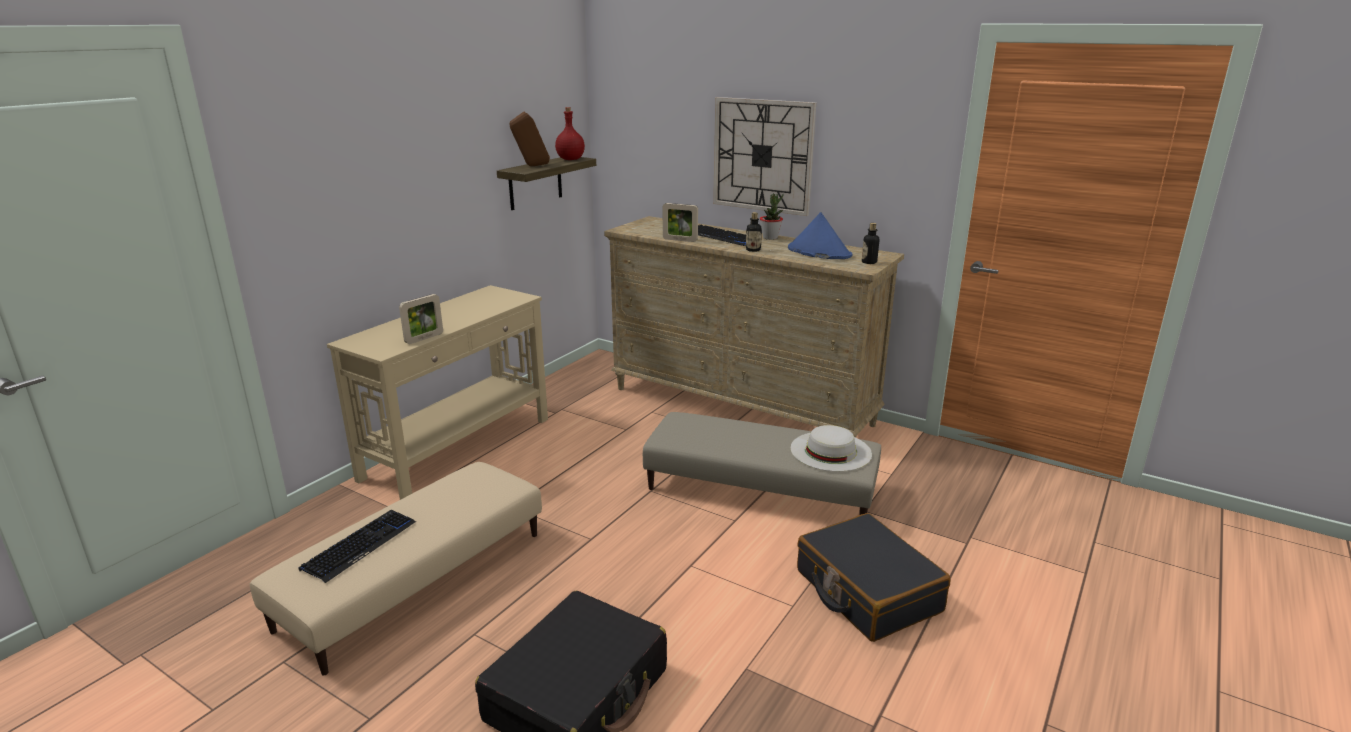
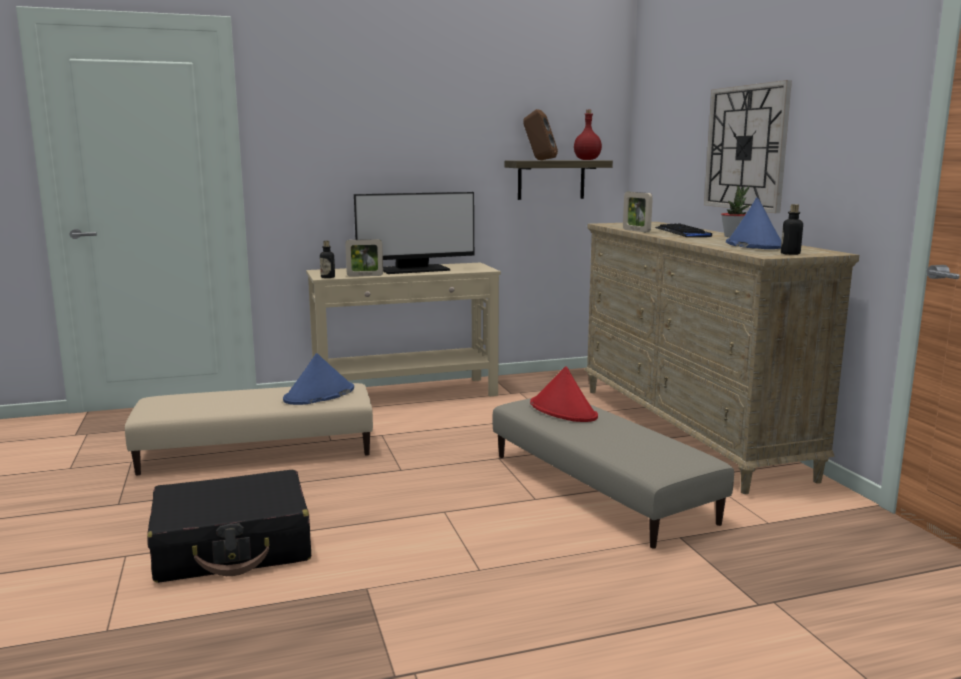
camera: 40 degrees right, 10 degrees down
keyboard [299,510,416,583] -> none
bottle [746,212,762,252] -> bottle moved to [320,241,335,278]
white hat [790,425,872,472] -> none
black suitcase [797,513,951,642] -> none
none -> blue hat [283,353,354,405]
none -> monitor [354,192,475,274]
none -> red hat [530,366,598,422]

